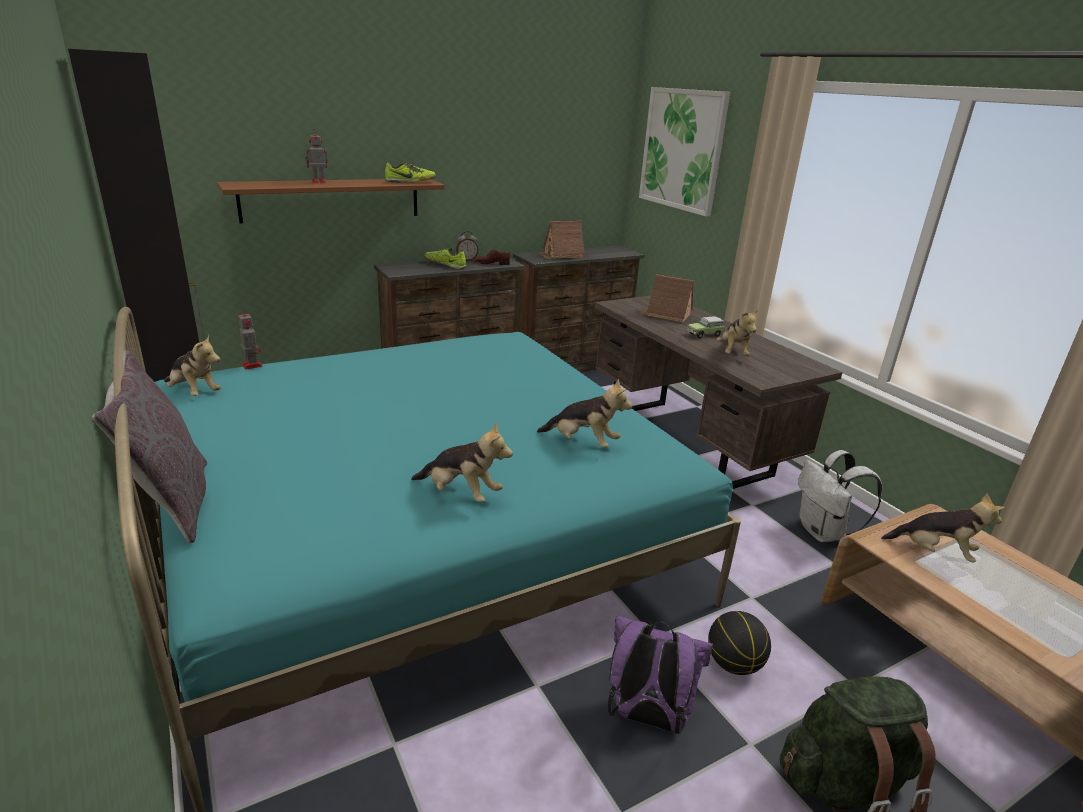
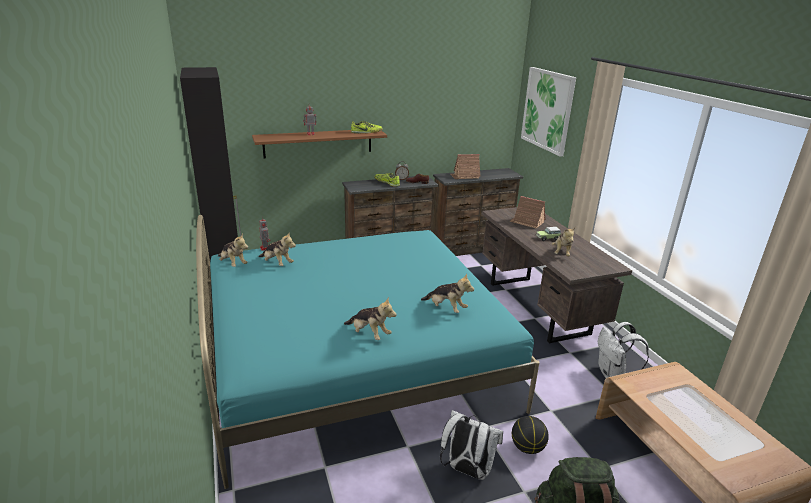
camera: 10 degrees right, 0 degrees up
grey pillow [92,350,207,543] -> none
purple backpack [608,615,713,734] -> white backpack [440,410,503,480]
plush toy [881,493,1004,563] -> plush toy moved to [259,232,296,266]

